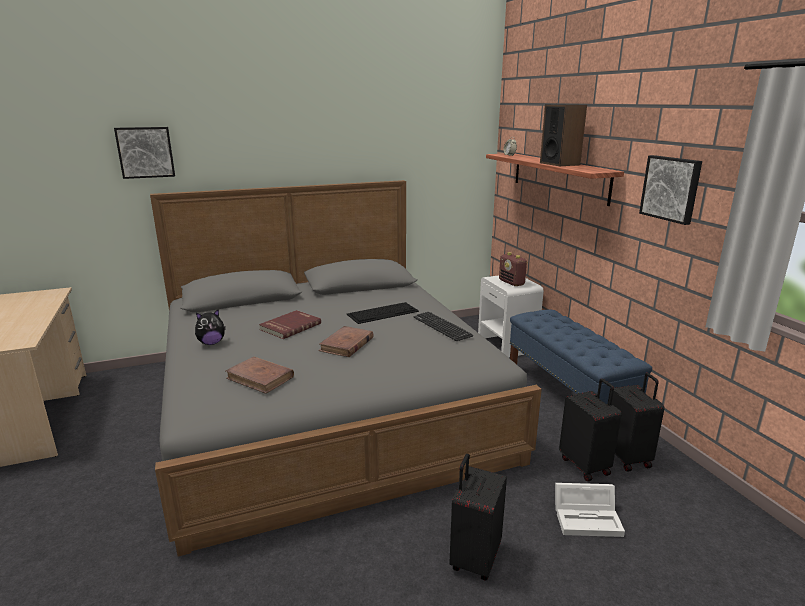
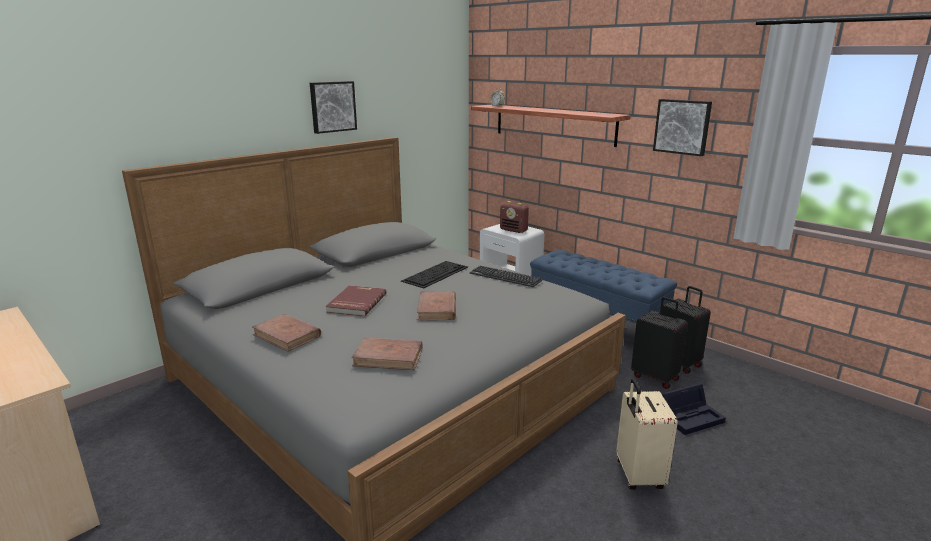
camera: 25 degrees left, 0 degrees up
picture [114,127,175,179] -> picture moved to [310,81,357,134]
plush toy [195,309,226,345] -> brown book [252,314,321,352]
black suitcase [449,454,507,581] -> beige suitcase [616,378,678,490]
speaker [540,104,587,166] -> none
white storage box [555,483,625,537] -> black storage box [661,384,726,435]

